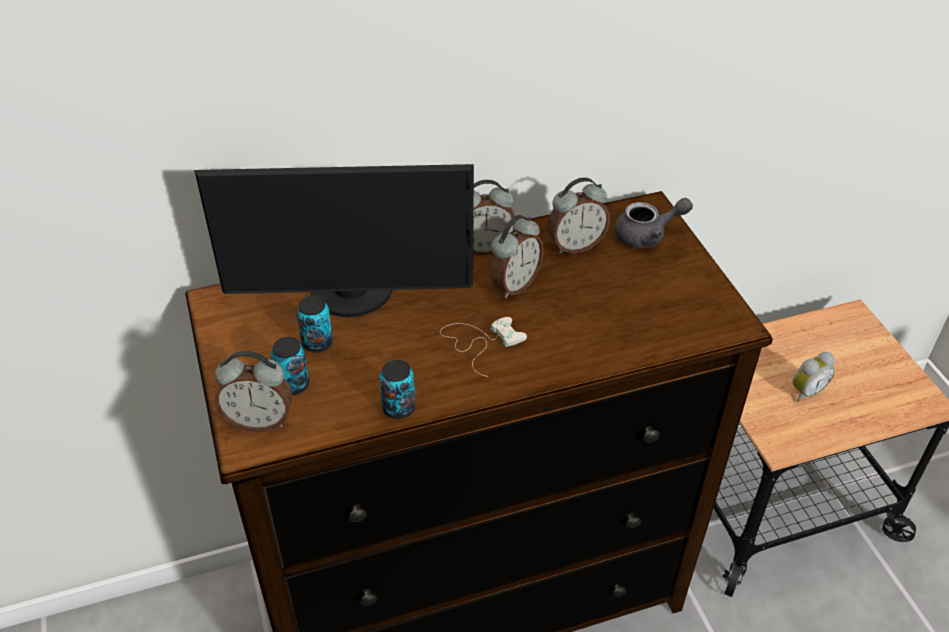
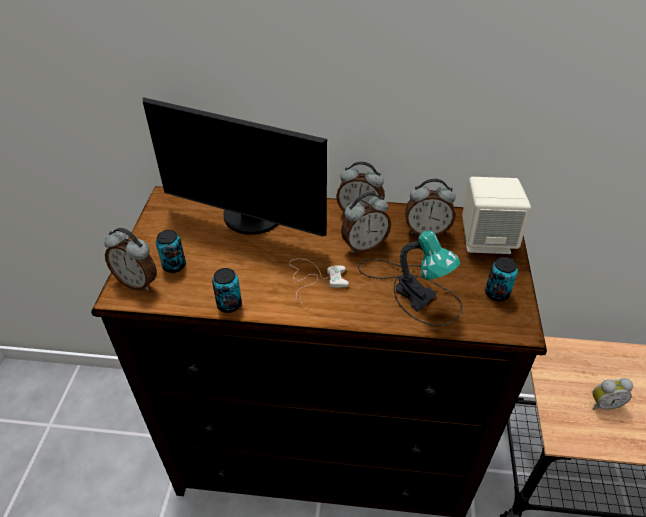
camera: 25 degrees right, 0 degrees up
can [297,296,333,353] -> can moved to [485,257,518,301]
grey teapot [614,198,693,248] -> beige speaker [462,177,531,254]
none -> table lamp [358,231,462,326]

